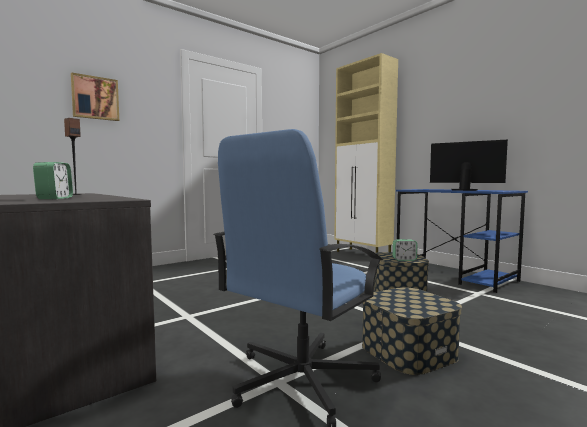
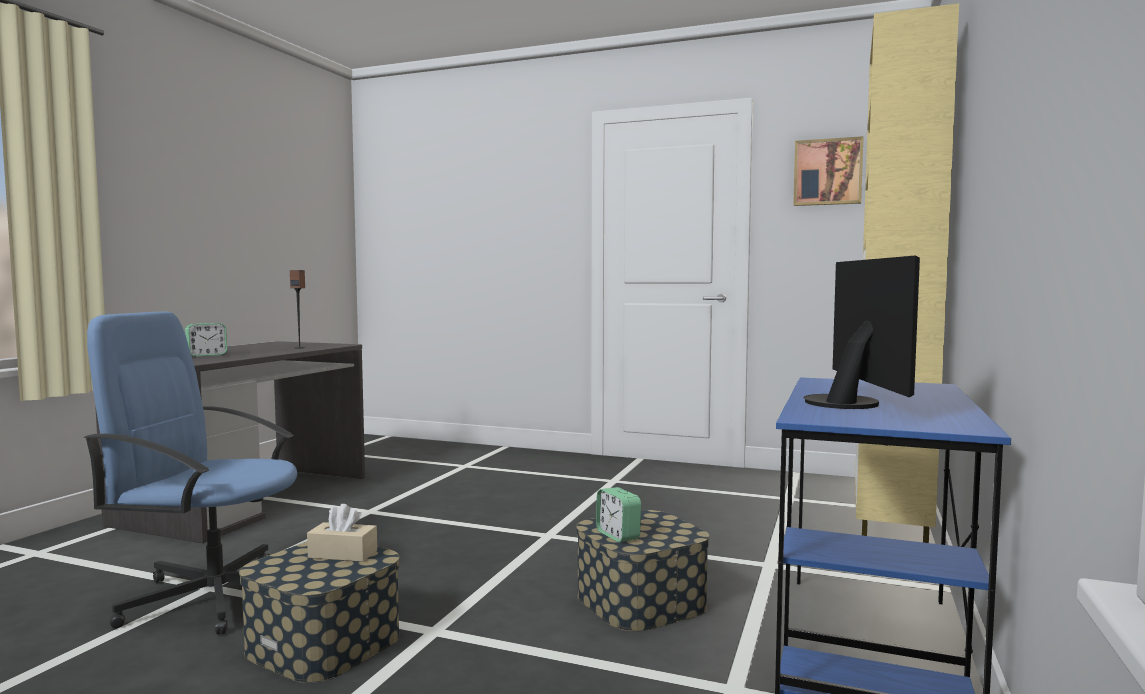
camera: 60 degrees right, 0 degrees up
picture [71,72,119,121] -> picture moved to [793,136,863,206]
none -> beige tissue box [307,504,377,562]

